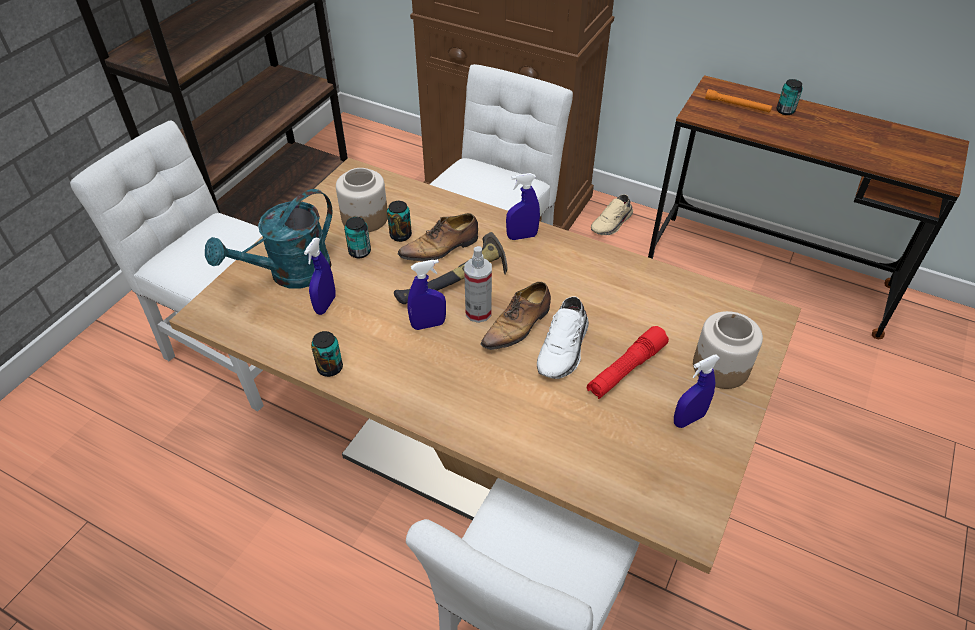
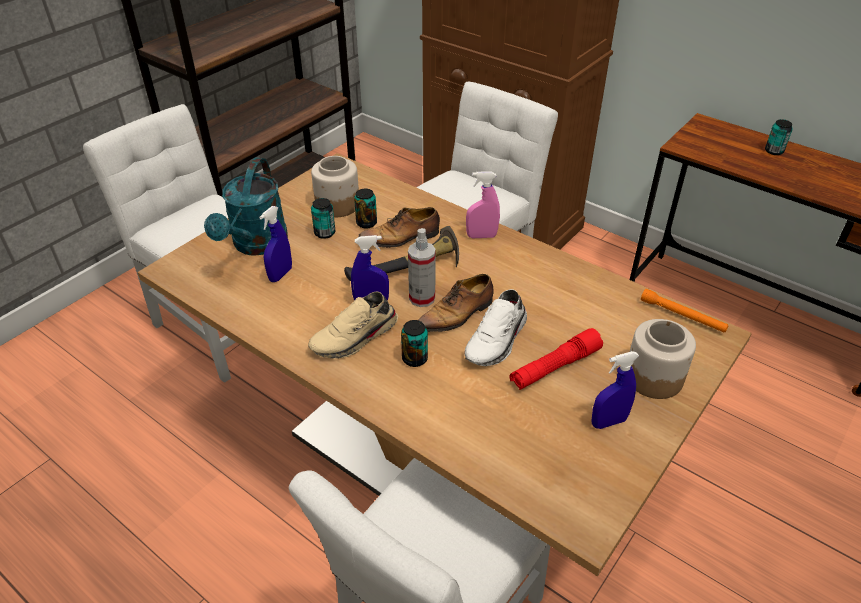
camera: 10 degrees right, 5 degrees down
turquoise watering can [205,189,332,289] -> turquoise watering can turned 45 degrees counterclockwise [204,157,288,256]
can [311,331,343,377] -> can moved to [401,320,428,367]
blue spray bottle [506,173,540,240] -> pink spray bottle [466,171,500,238]
beige shoe [591,194,633,235] -> beige shoe moved to [308,292,398,359]
orange flashlight [705,89,772,112] -> orange flashlight moved to [641,289,729,333]

